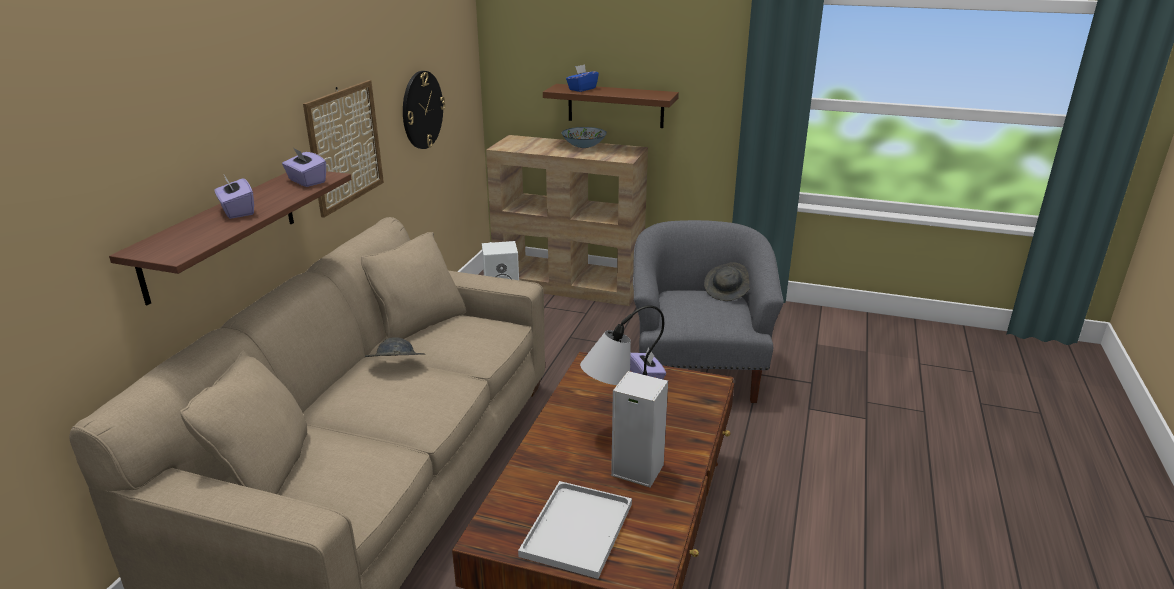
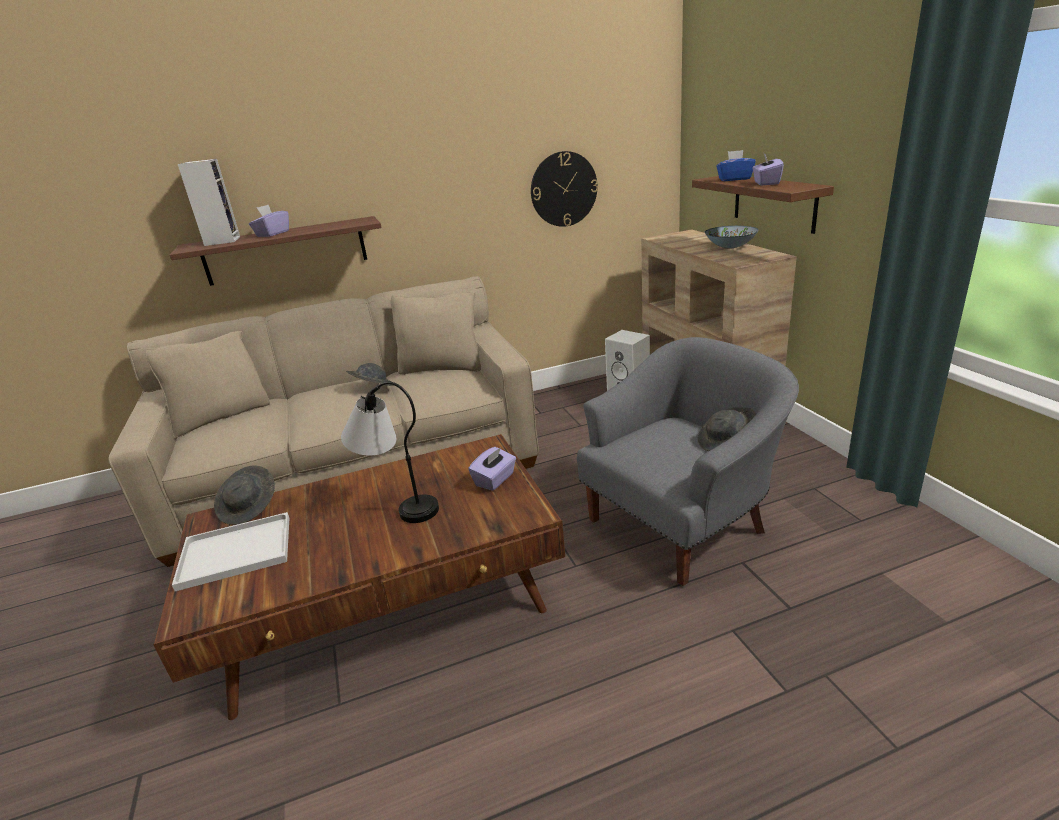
camera: 55 degrees right, 0 degrees up
purple tissue box [282,148,326,187] -> purple tissue box moved to [752,154,784,186]
picture [303,80,384,218] -> none
speaker [611,371,668,487] -> speaker moved to [178,159,240,246]
none -> grey hat [214,466,275,525]

